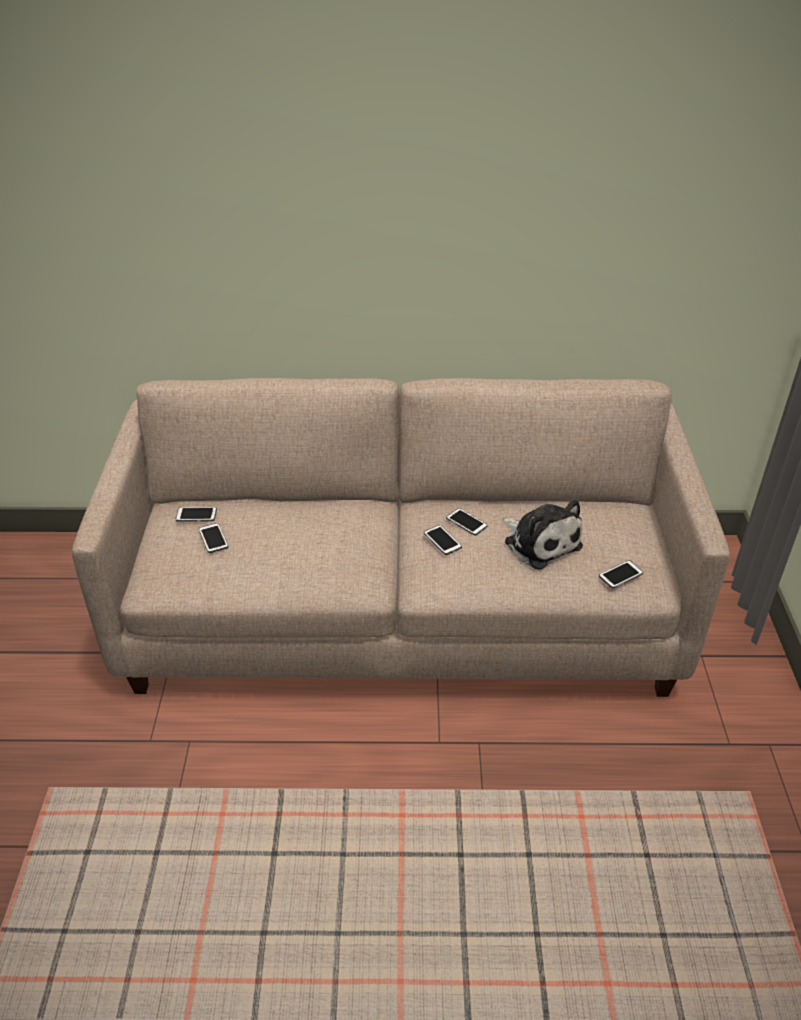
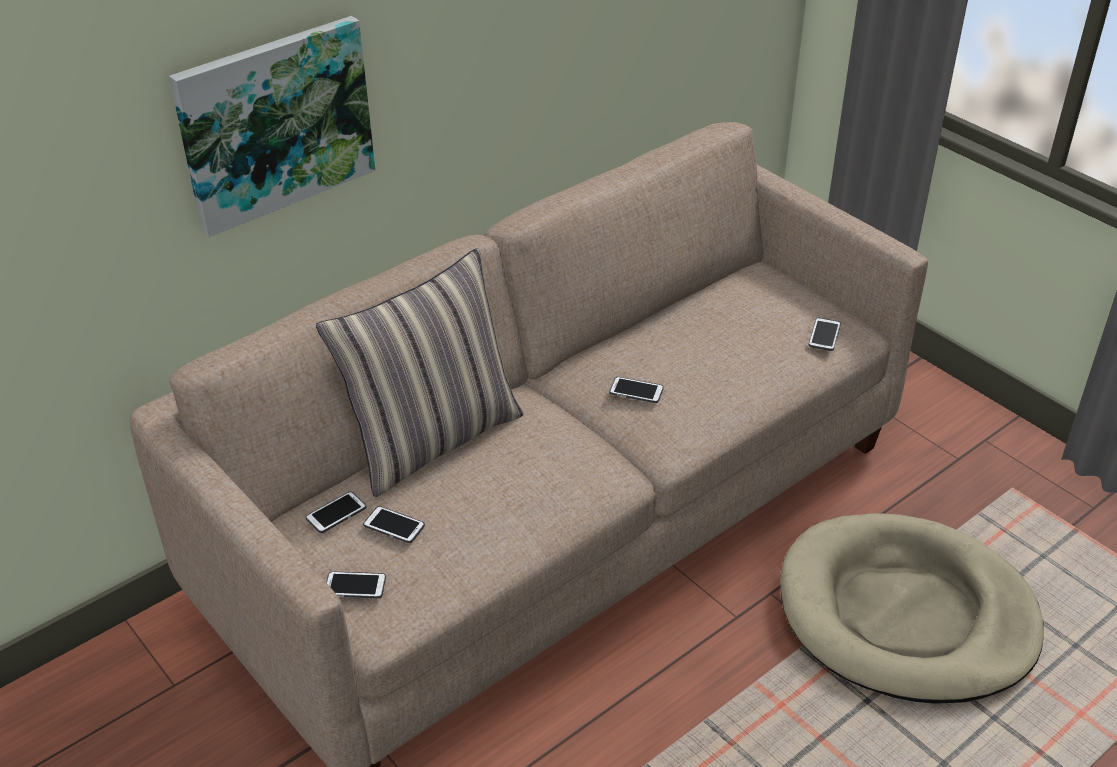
camera: 40 degrees left, 0 degrees up
phone [446,508,488,535] -> phone moved to [326,571,386,598]
plush toy [503,500,583,570] -> none
none -> picture [169,16,375,237]
none -> pillow [316,248,524,497]
none -> beige dog bed [780,513,1044,704]

